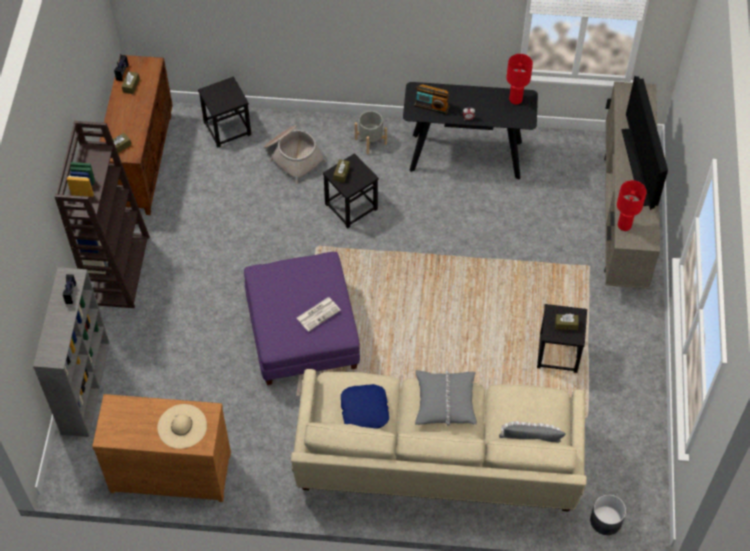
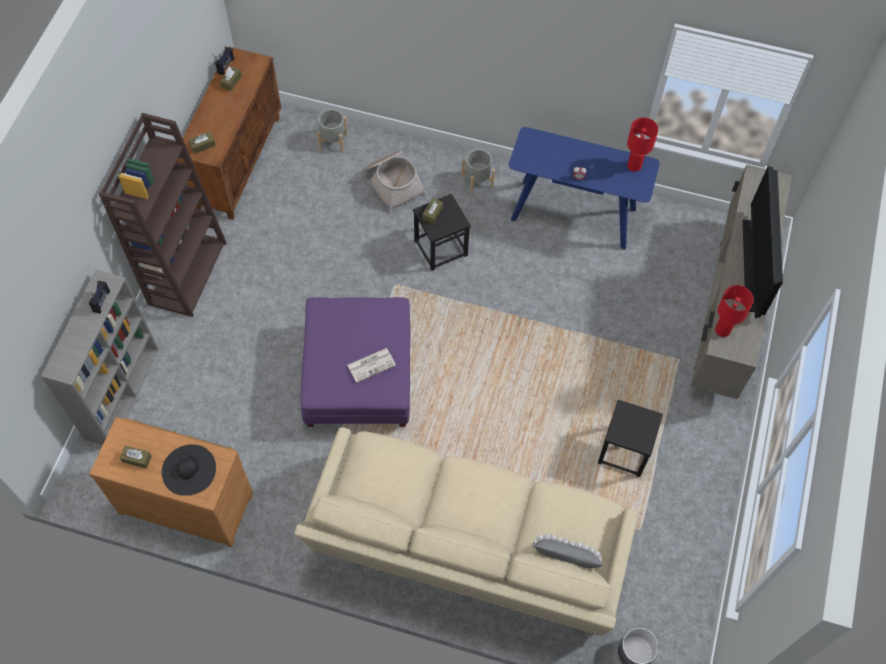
camera: 10 degrees right, 5 degrees up
beige hat [157,404,207,449] -> black hat [162,444,216,496]
black stool [198,77,251,148] -> grey planter [317,109,348,153]
blue pillow [341,384,389,429] -> none
black console table [403,82,538,179] -> blue console table [509,127,660,250]
radio [414,84,450,114] -> none
grey pillow [415,369,477,426] -> none
brown tissue box [555,314,579,330] -> brown tissue box moved to [120,446,152,469]

